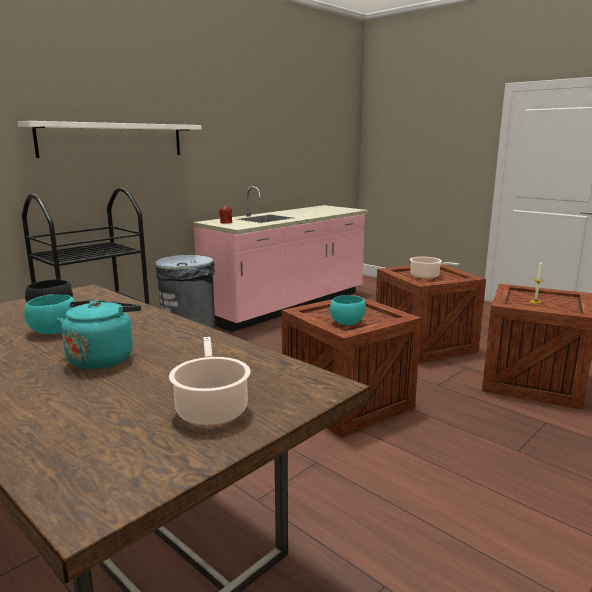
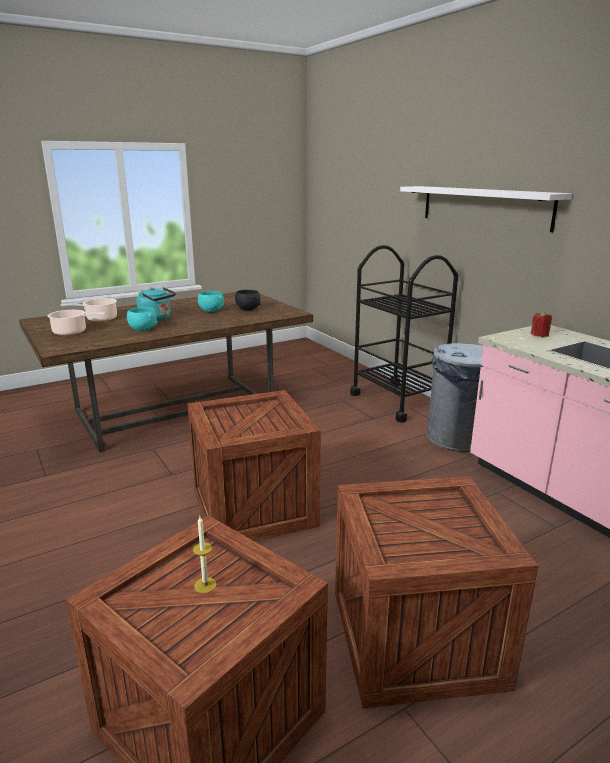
camera: 105 degrees right, 5 degrees up
turquoise bowl [330,295,366,325] -> turquoise bowl moved to [127,307,158,331]
cooking pot [410,257,459,279] -> cooking pot moved to [60,298,117,322]

